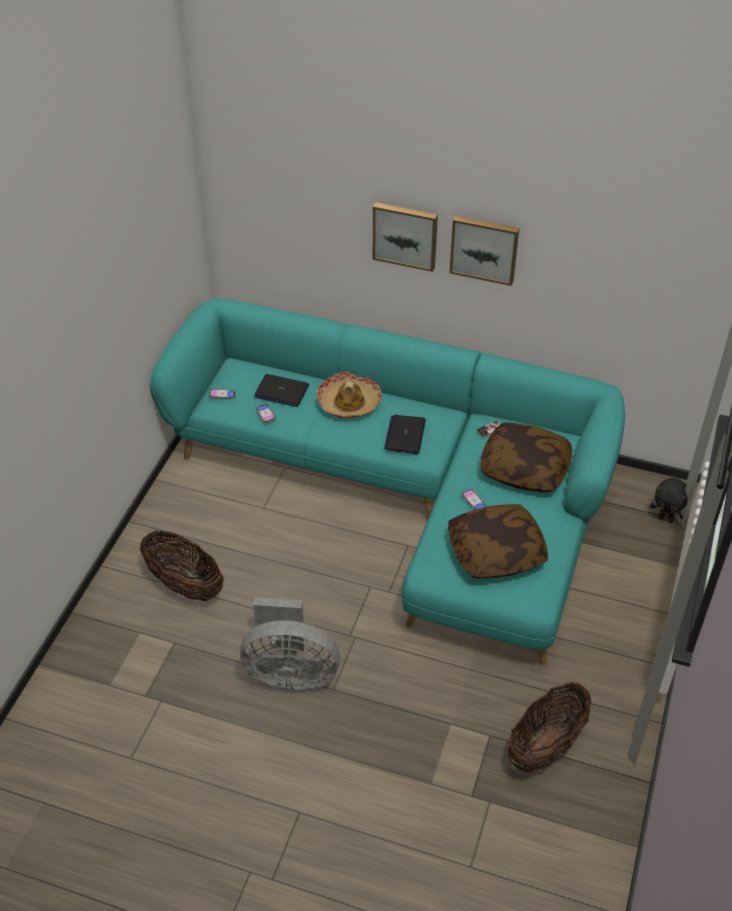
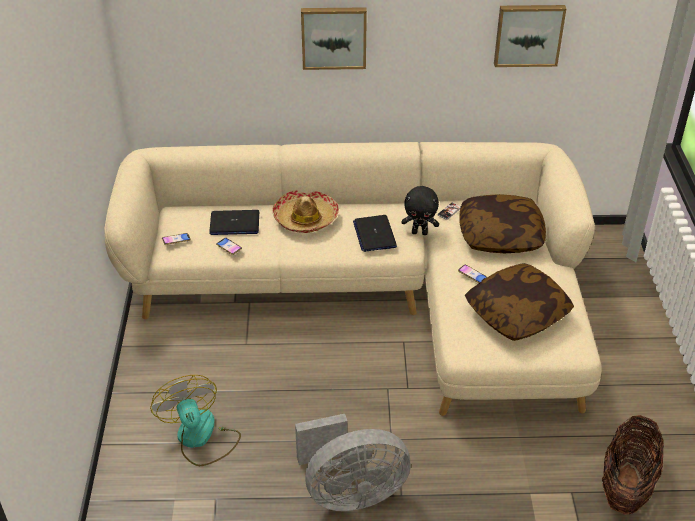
camera: 20 degrees left, 5 degrees down
basket [140,530,224,601] -> fan [150,375,241,466]
turquoise sofa [150,299,625,665] -> beige sofa [104,142,602,416]
picture [449,216,519,286] -> picture moved to [494,5,566,67]
black plush toy [650,478,688,523] -> black plush toy moved to [402,186,439,235]

